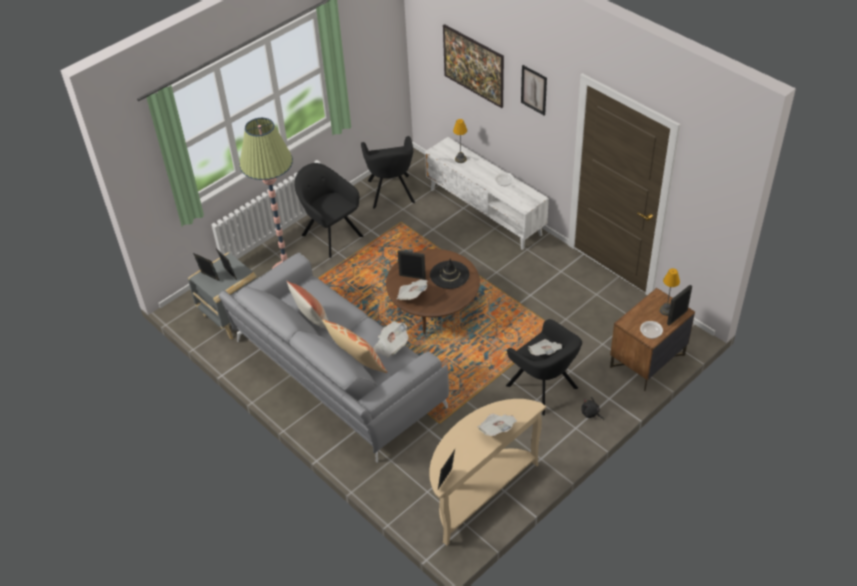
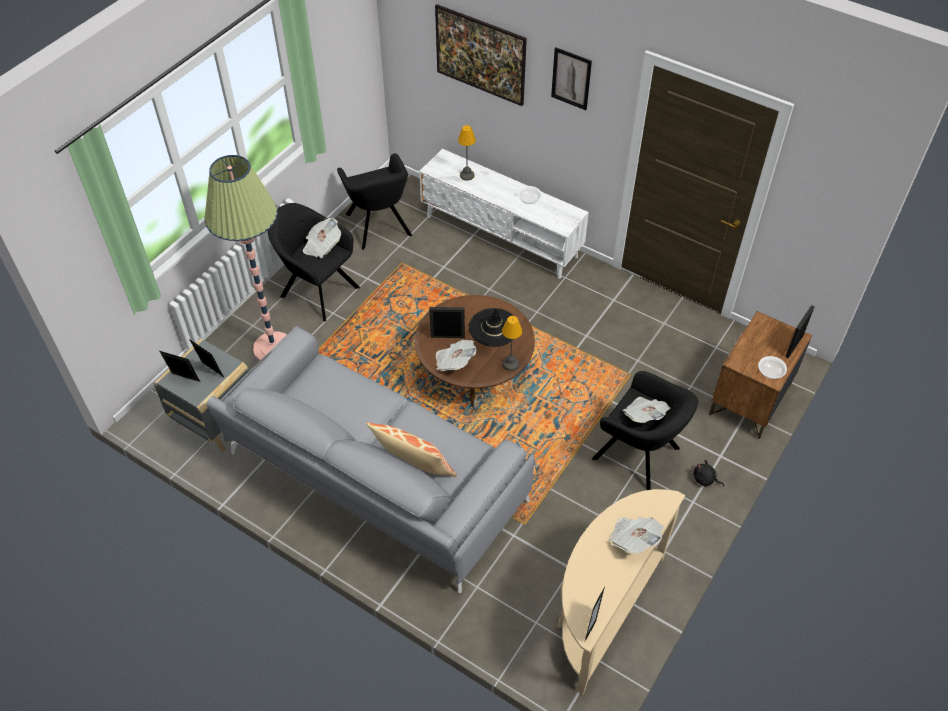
camera: 15 degrees left, 5 degrees up
pillow [287,281,328,329] -> none
newspaper [373,321,408,358] -> newspaper moved to [303,218,341,258]
table lamp [659,268,680,316] -> table lamp moved to [502,316,522,371]

